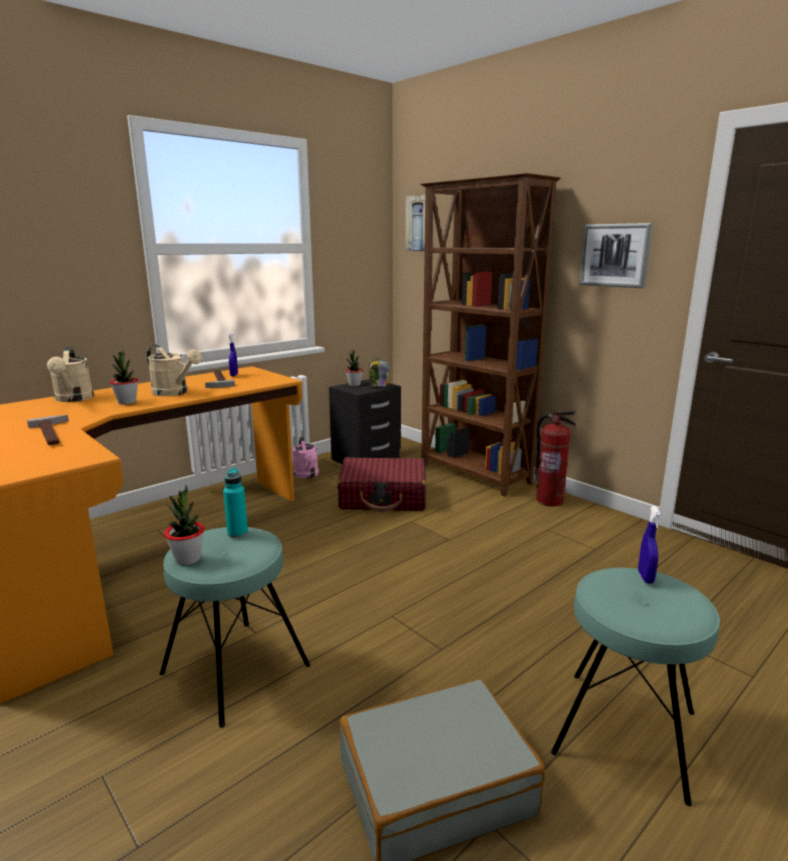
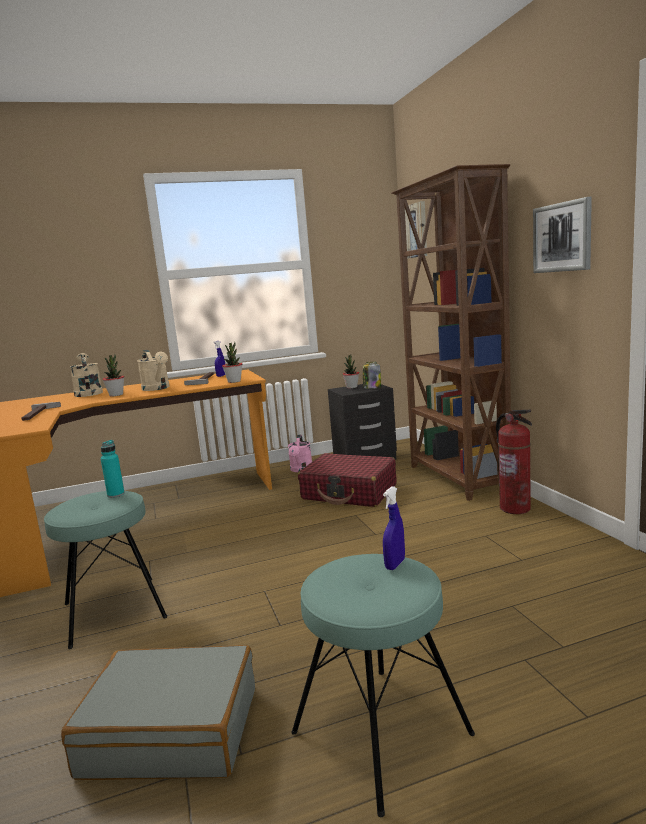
camera: 25 degrees right, 5 degrees down
beige watering can [47,347,94,402] -> beige watering can turned 150 degrees clockwise [70,353,103,397]
potted plant [164,485,205,565] -> potted plant moved to [222,342,242,383]

